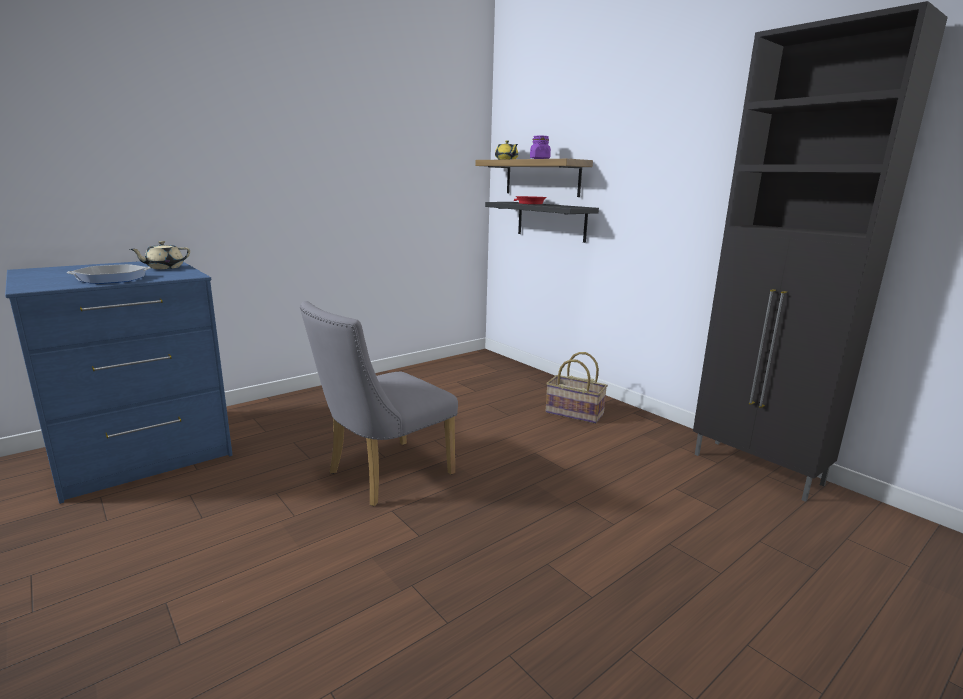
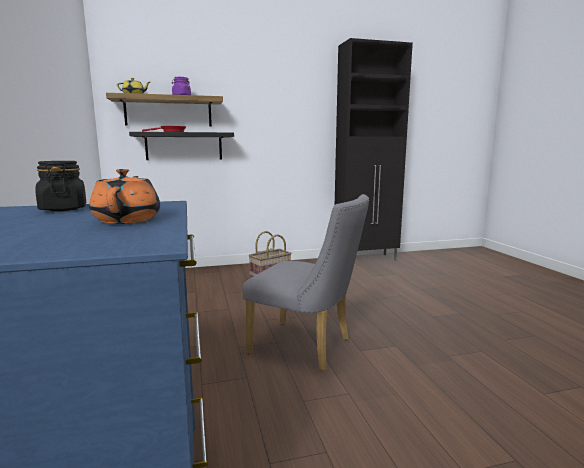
camera: 65 degrees left, 5 degrees down
frying pan [67,264,151,284] -> orange teapot [89,169,160,224]
beige teapot [130,241,190,269] -> black jar [35,161,86,211]
grey chair [300,301,458,506] -> grey chair turned 45 degrees counterclockwise [242,194,369,371]

